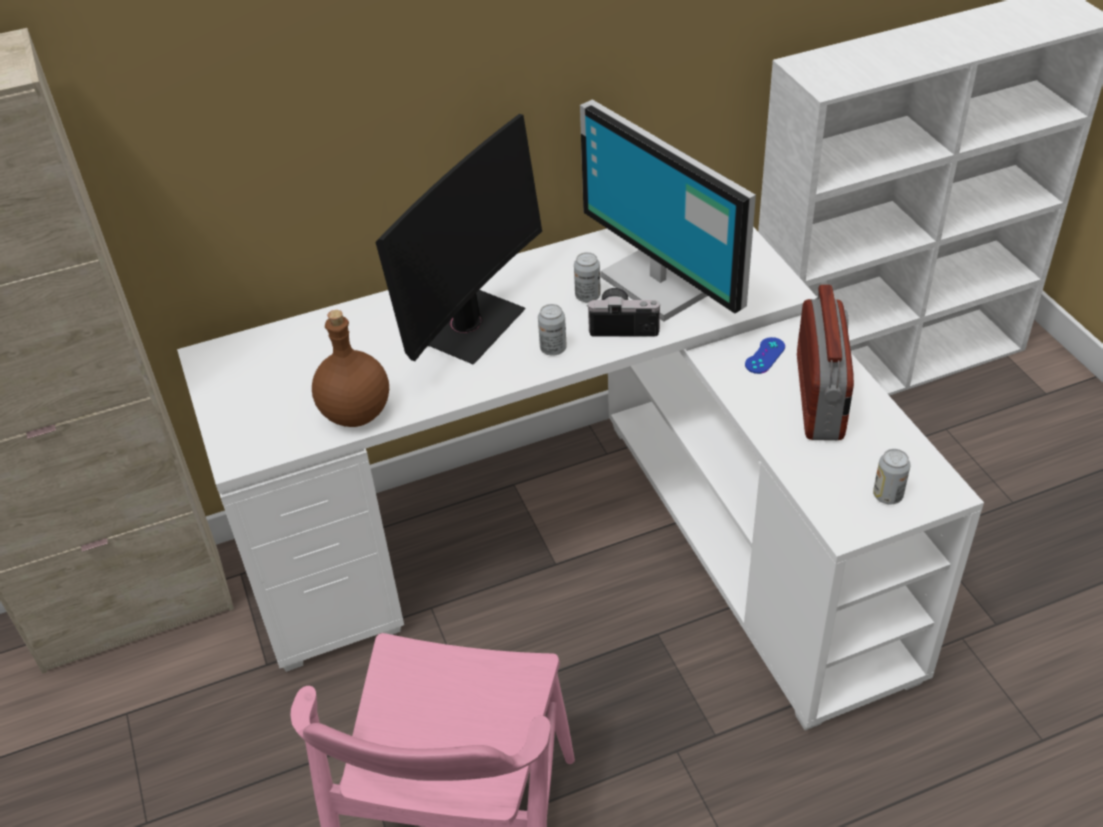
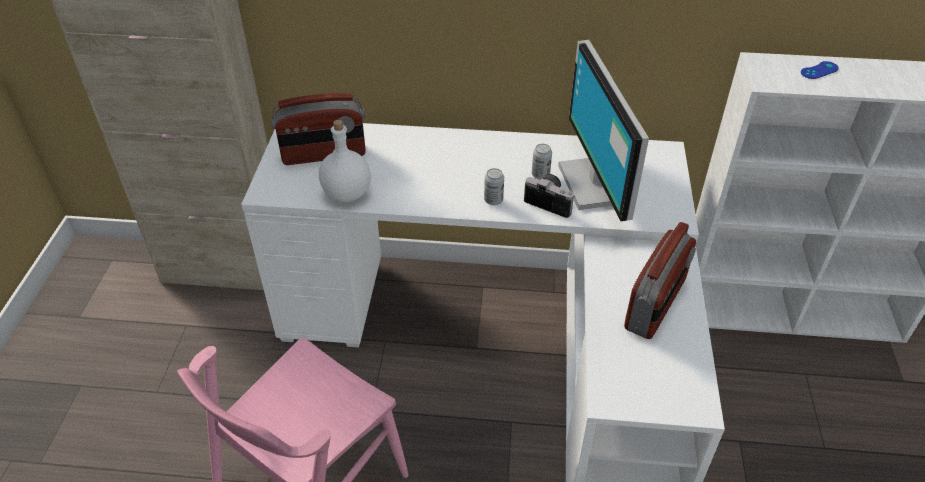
camera: 25 degrees right, 0 degrees up
brown bottle [312,310,389,427] -> white bottle [319,120,371,202]
monitor [375,114,542,365] -> none
blue game controller [745,337,785,374] -> blue game controller moved to [801,61,839,79]
can [873,449,911,504] -> none
none -> radio [271,93,366,165]

